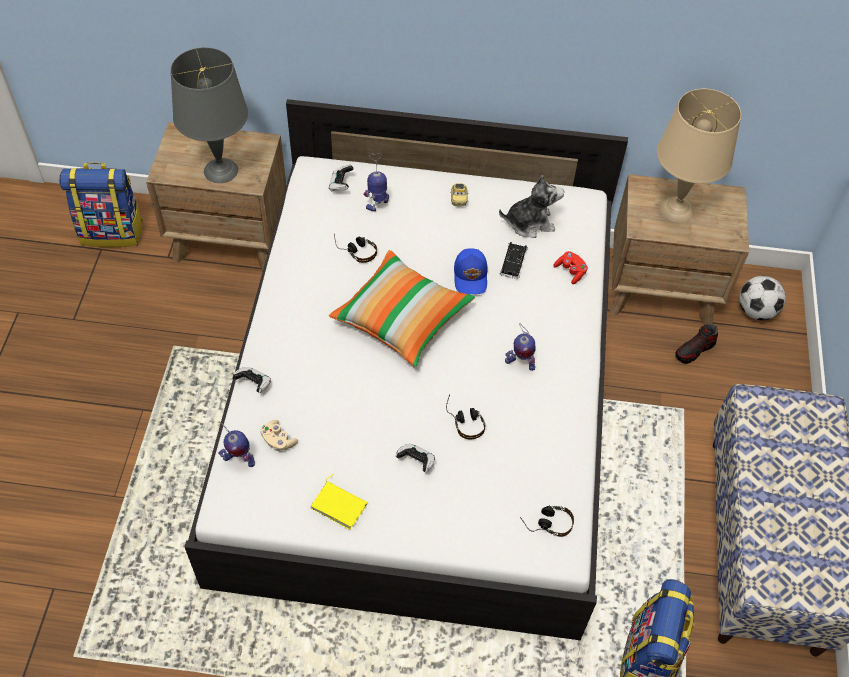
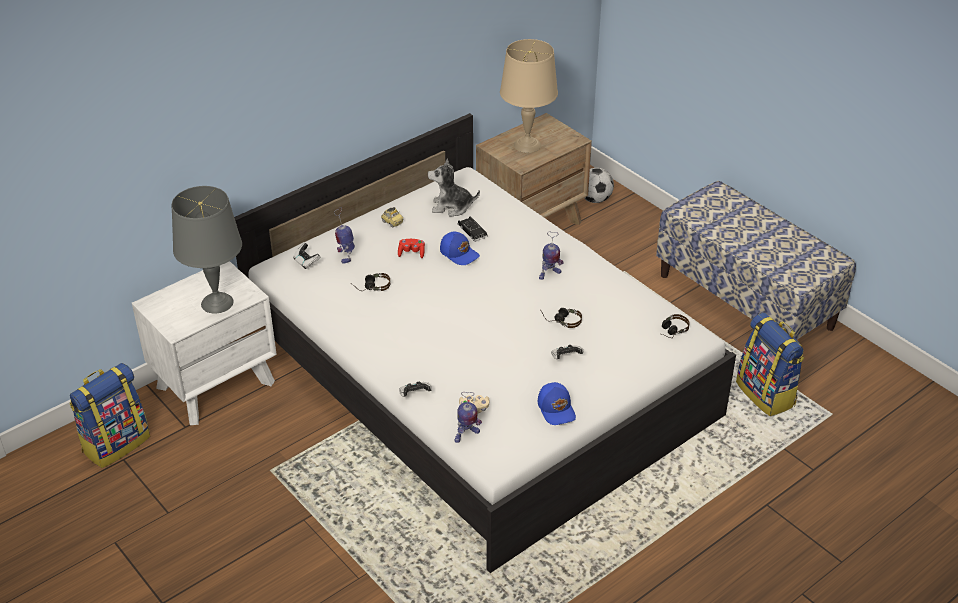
camera: 45 degrees left, 15 degrees down
brown nightstand [146,122,286,272] -> white nightstand [132,261,277,425]
yellow book [310,473,367,530] -> blue cap [538,382,576,425]
pillow [329,250,475,367] -> none
plush toy [499,175,564,238] -> plush toy turned 120 degrees counterclockwise [428,159,480,217]
red game controller [554,251,588,284] -> red game controller moved to [398,239,425,258]
shoe [675,324,718,364] -> none

